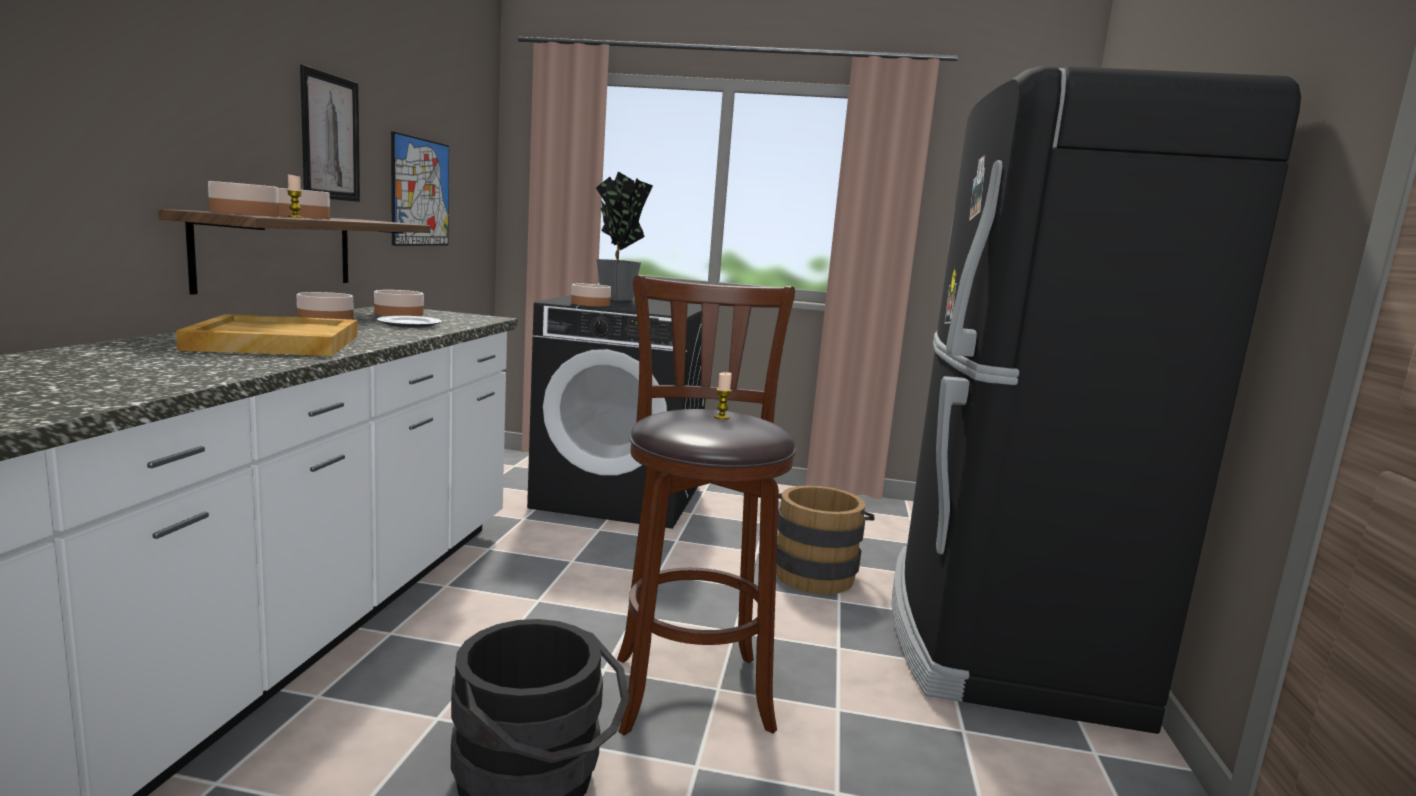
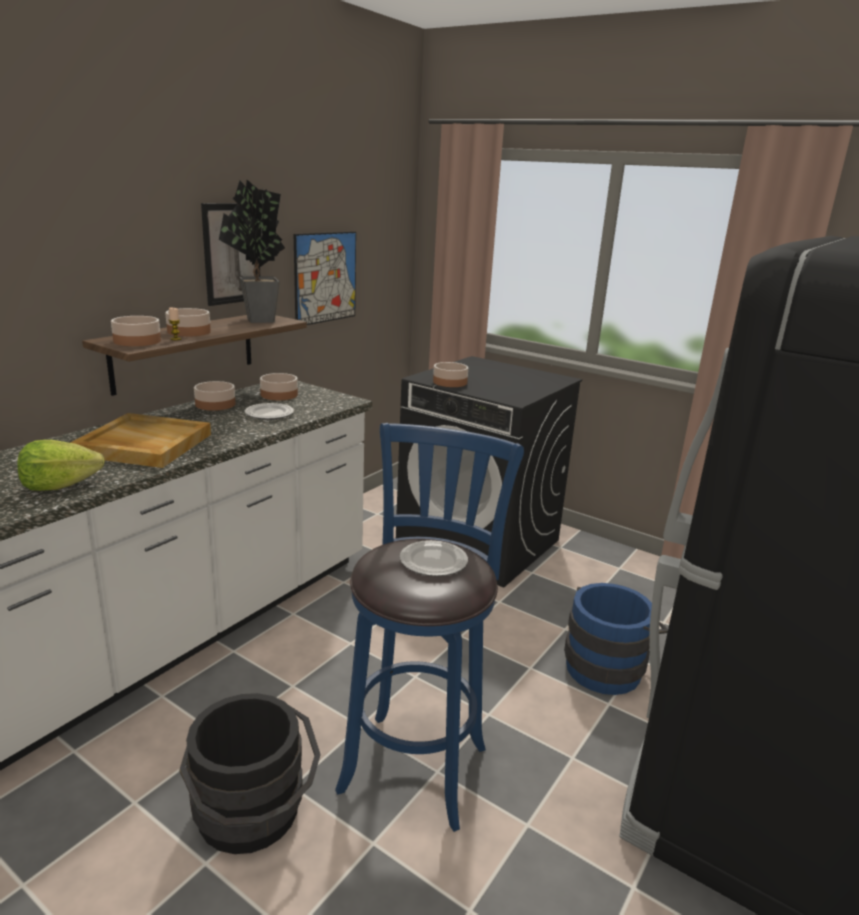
camera: 25 degrees right, 10 degrees up
potted plant [596,172,653,301] -> potted plant moved to [219,180,285,323]
brown stool [617,275,796,735] -> blue stool [335,423,524,832]
candle [714,372,732,420] -> plate [399,540,468,576]
brown bucket [776,485,875,594] -> blue bucket [564,583,668,695]
none -> lettuce [17,440,105,491]

